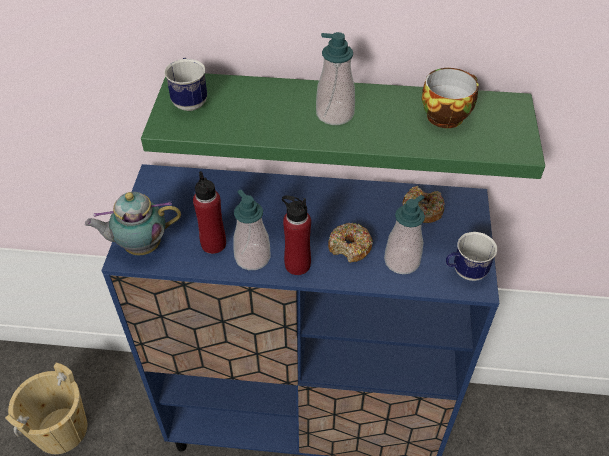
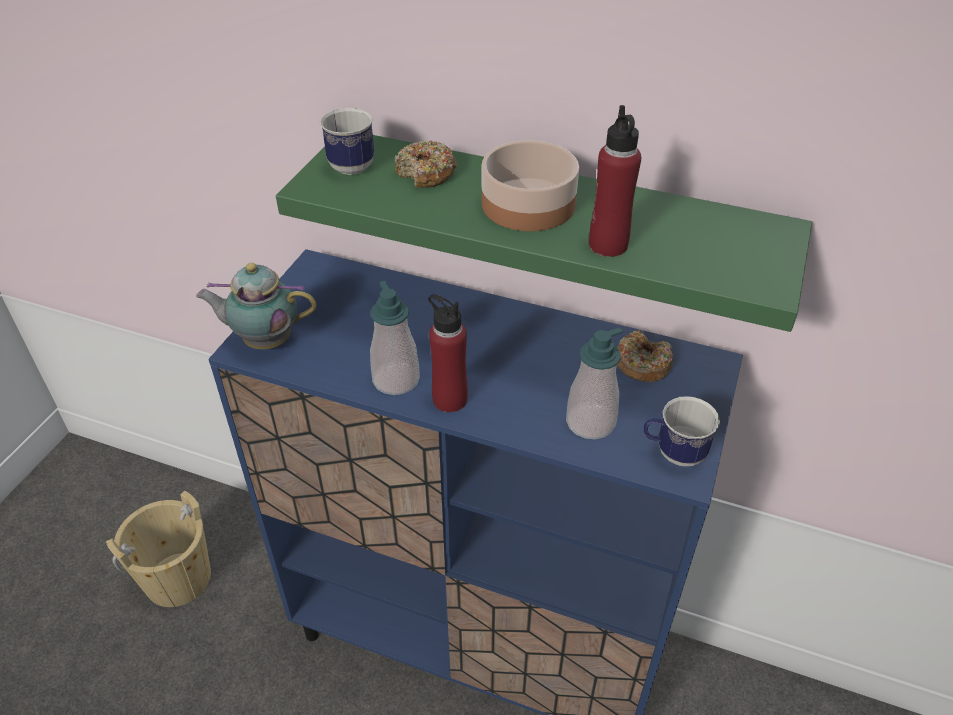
camera: 15 degrees right, 5 degrees down
red bottle [193,171,226,254] -> red bottle moved to [589,105,641,257]
soap dispenser [316,32,355,125] -> bowl [481,140,579,231]
donut [328,223,373,263] -> donut moved to [395,140,457,188]
cup [422,68,479,128] -> none

